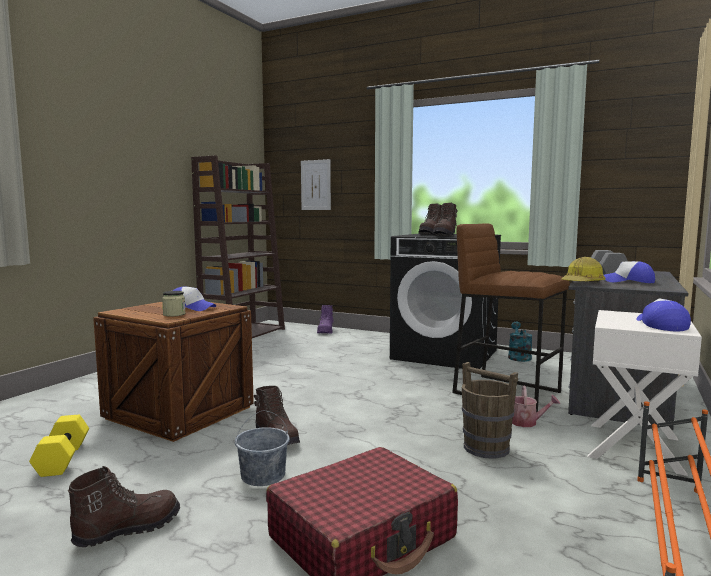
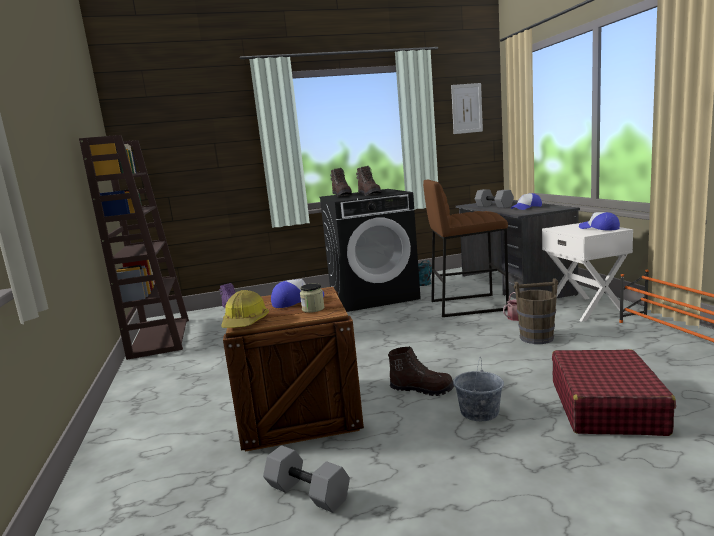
camera: 40 degrees left, 5 degrees up
yellow dumbbell [29,415,89,477] -> grey dumbbell [263,445,350,513]
brown boot [68,466,180,547] -> none
picture [301,159,331,210] -> picture moved to [451,83,483,134]
hard hat [561,257,605,282] -> hard hat moved to [221,290,269,328]

